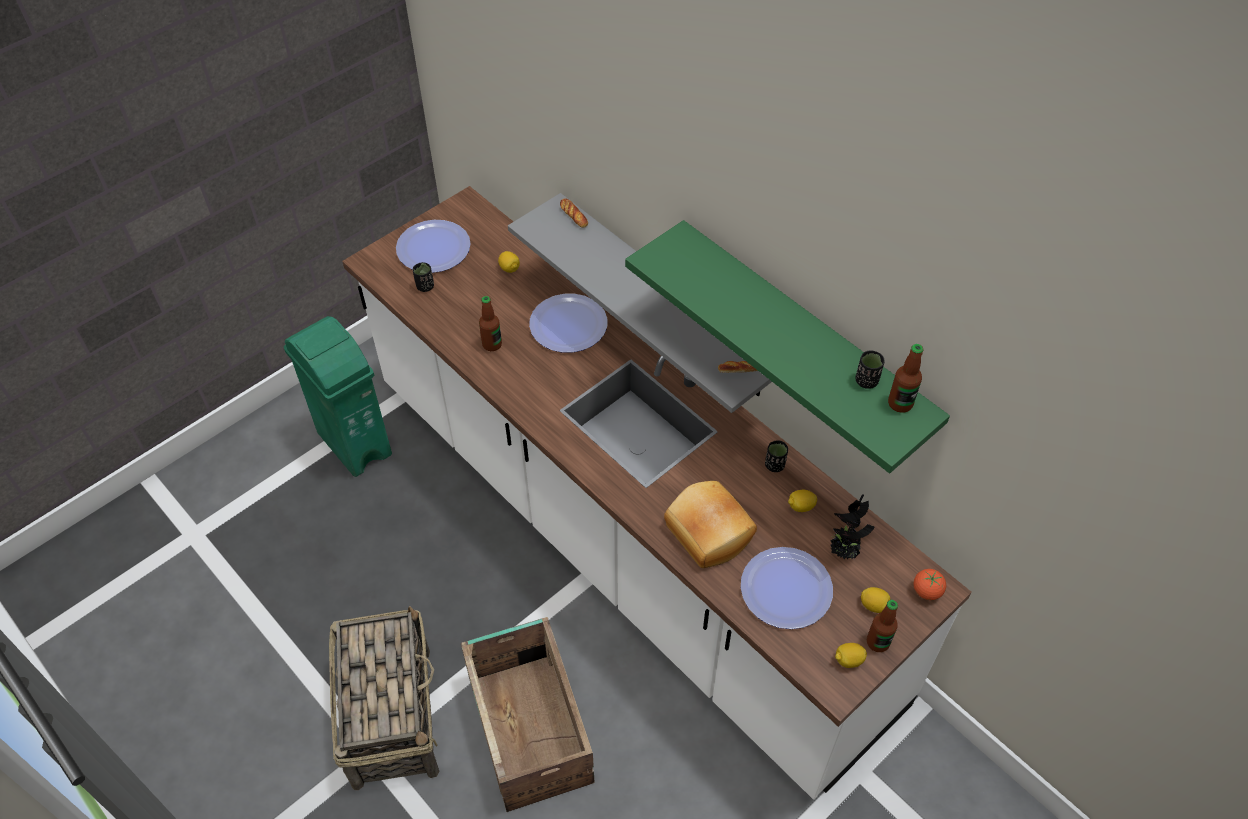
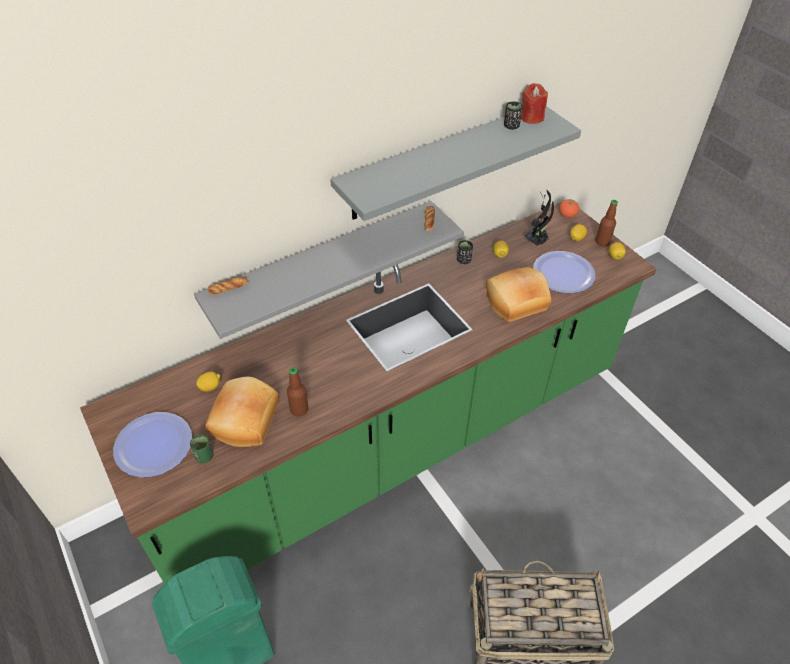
camera: 80 degrees left, 5 degrees down
white counter [342,186,972,800] -> green counter [80,202,656,584]
black cup [413,262,434,292] -> green cup [190,435,213,463]
crate [461,617,595,812] -> none
plate [529,294,607,353] -> none
green shelf [625,220,950,473] -> grey shelf [330,106,581,221]
bottle [888,344,923,413] -> red candle [521,83,548,124]
none -> bread [205,377,279,447]

